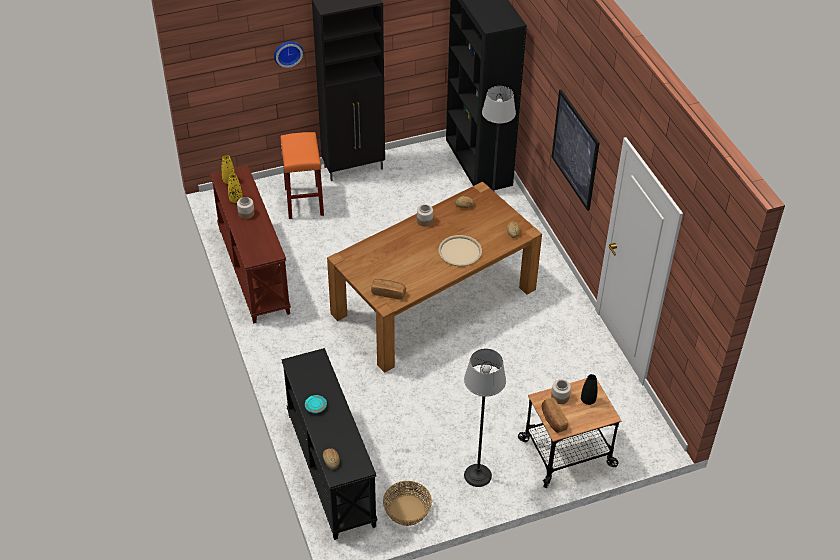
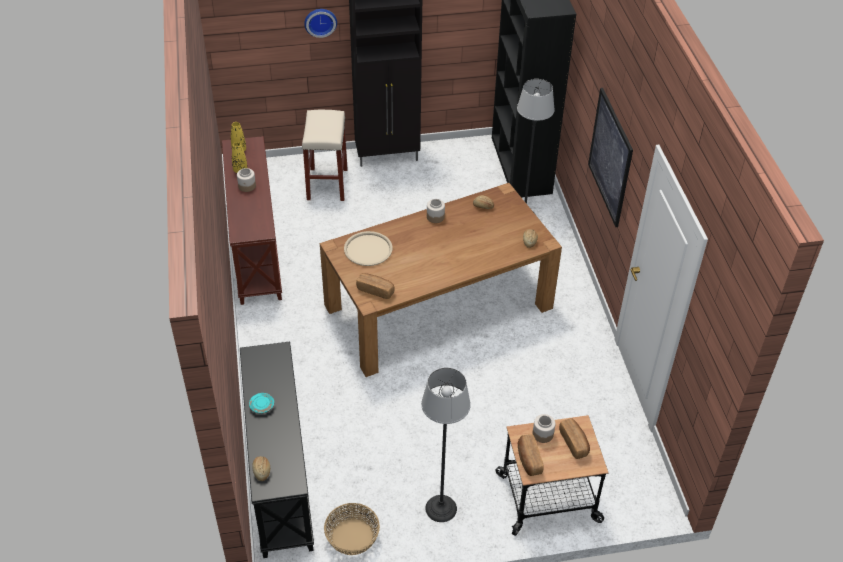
camera: 10 degrees right, 0 degrees up
orange stool [280,132,324,219] -> beige stool [302,110,347,201]
beige tray [438,235,482,266] -> beige tray moved to [344,231,392,266]
black vase [581,374,597,405] -> bread [559,418,590,459]

